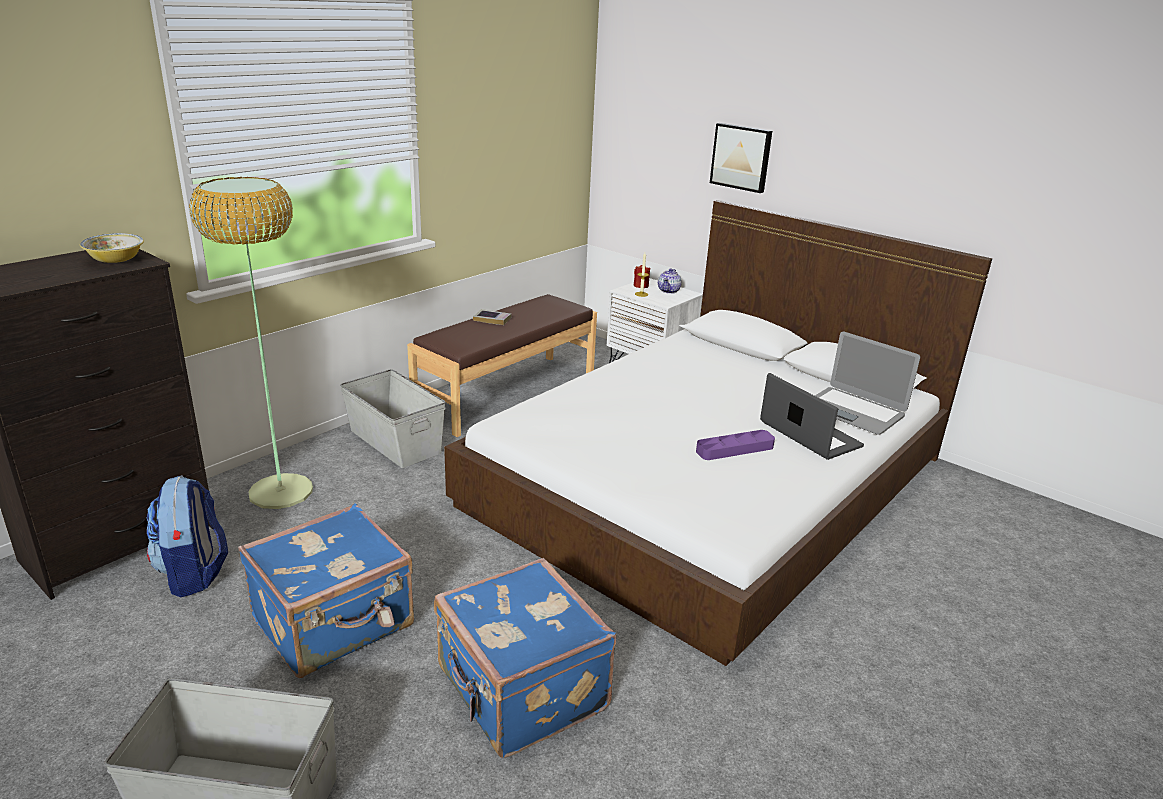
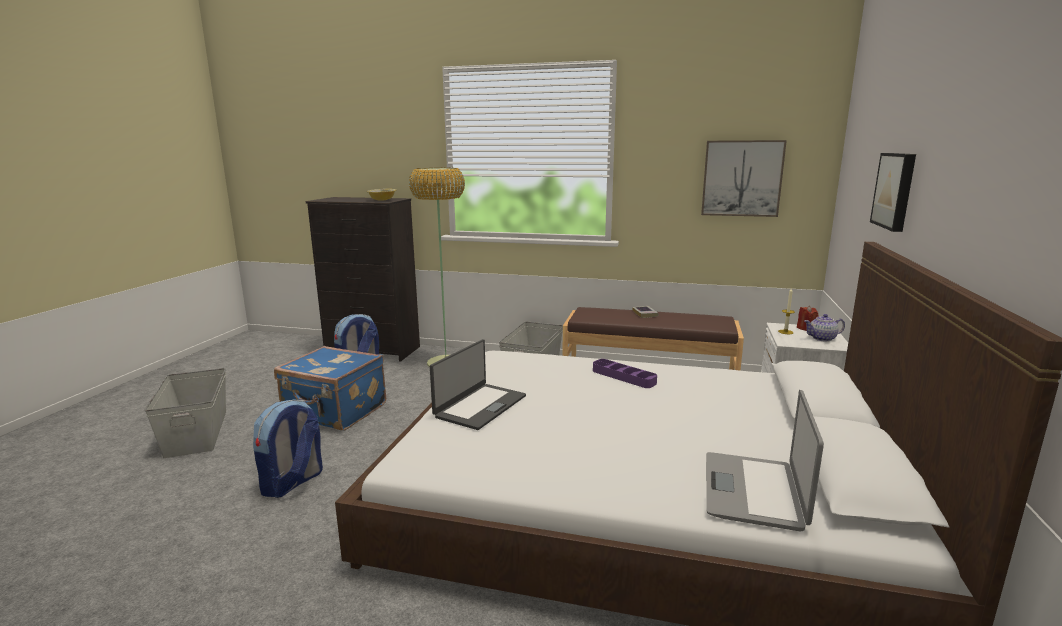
camera: 65 degrees right, 10 degrees down
blue suitcase [434,558,616,758] -> backpack [253,400,323,498]
purple tray [696,430,775,460] -> purple tray moved to [593,359,657,388]
laptop [760,373,864,460] -> laptop moved to [430,339,526,430]
none -> picture [701,140,787,217]

